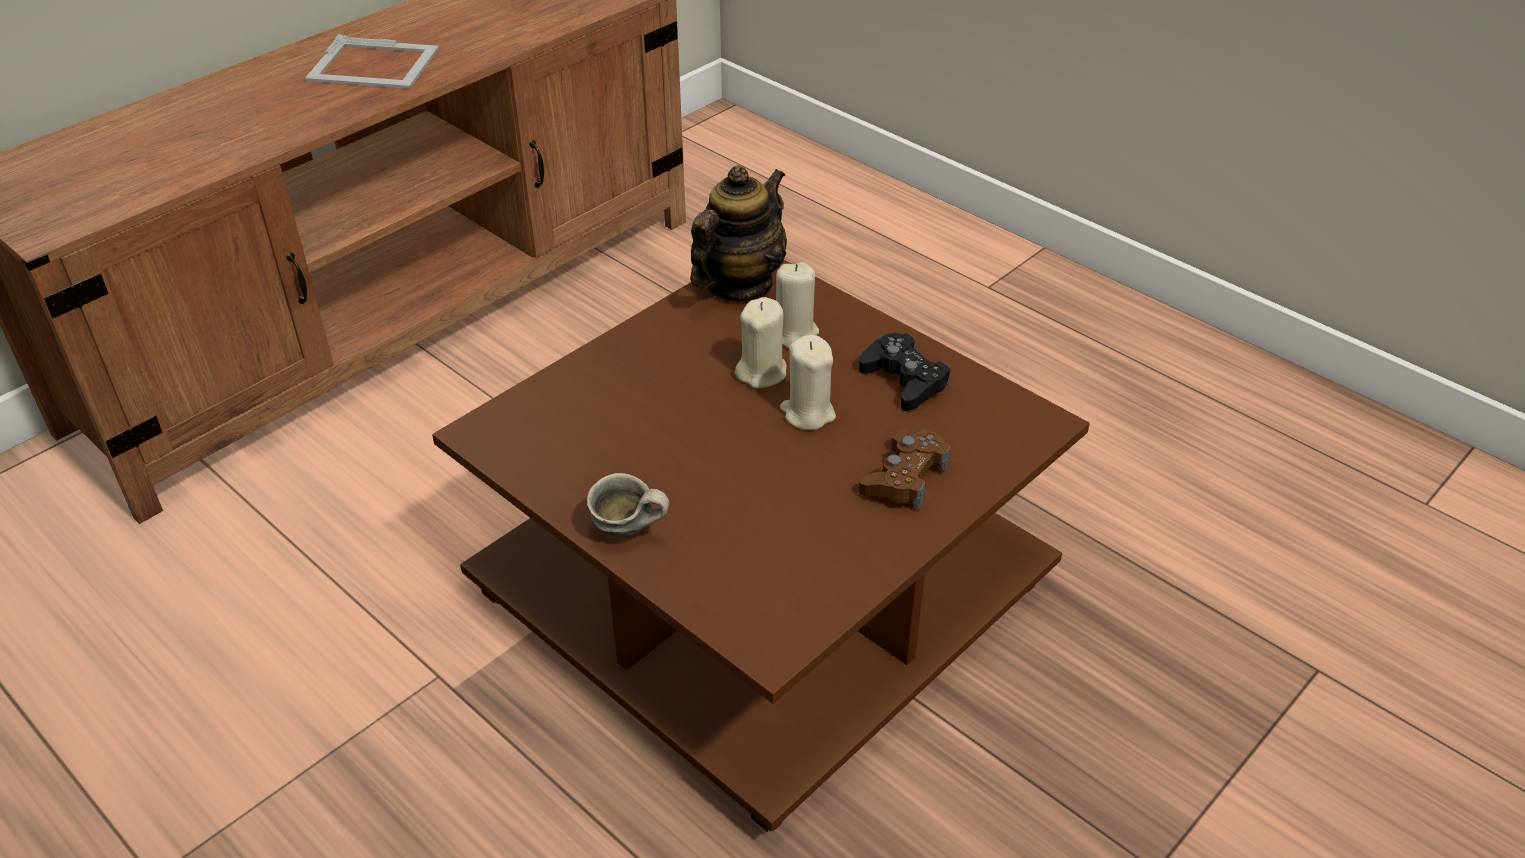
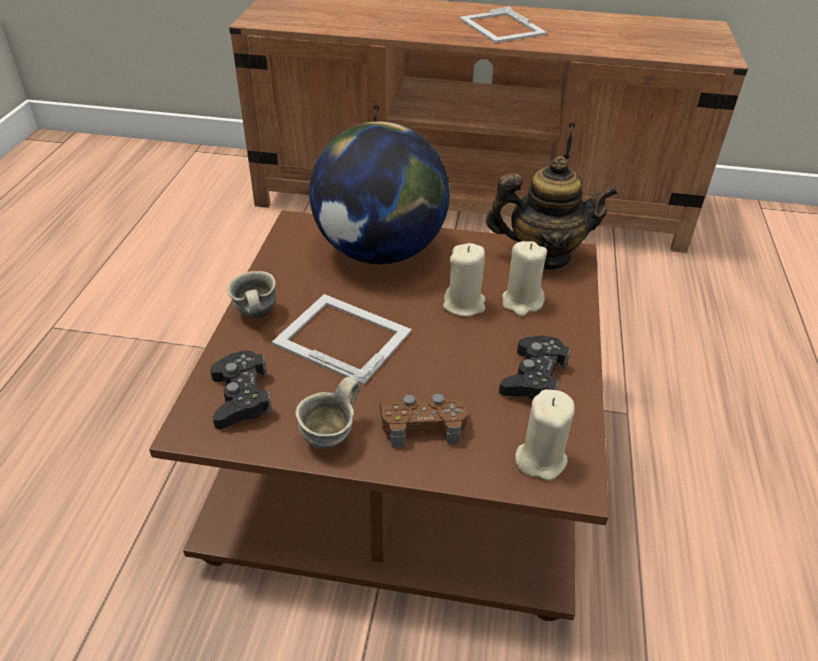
camera: 55 degrees right, 0 degrees up
beige candle [780,335,836,430] -> beige candle moved to [515,389,575,480]
none -> black game controller [210,351,272,429]
none -> picture frame [272,294,412,385]
none -> grey mug [296,377,360,449]
none -> globe [309,122,450,264]

